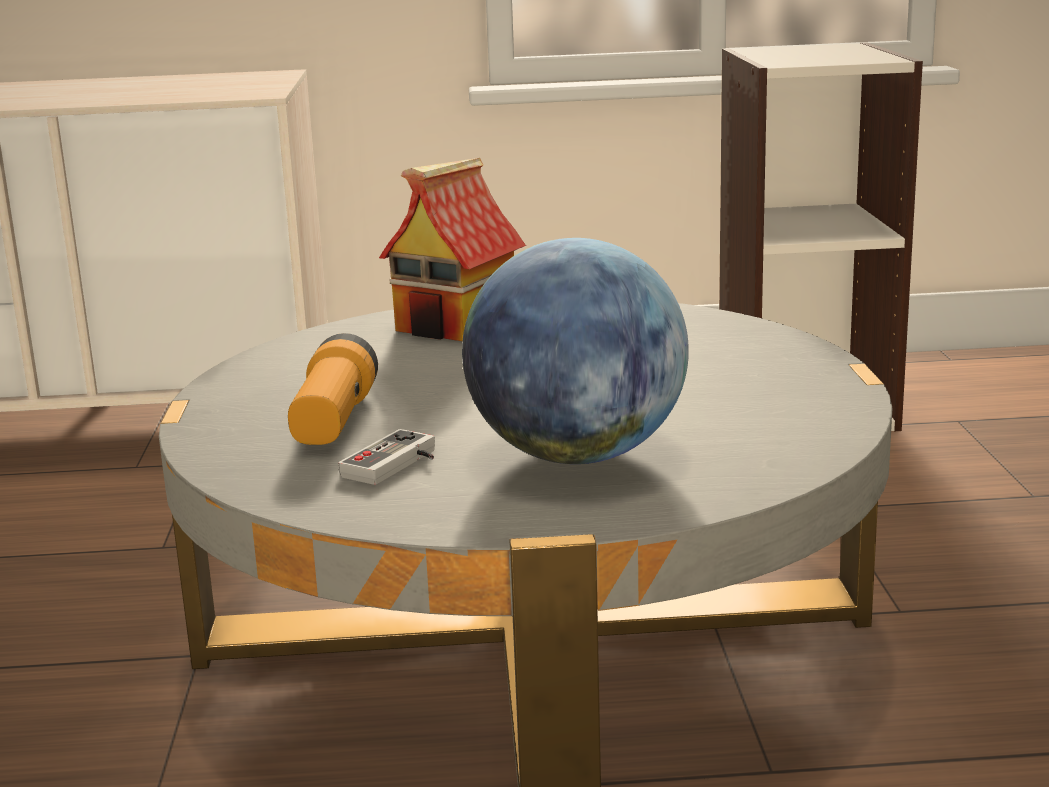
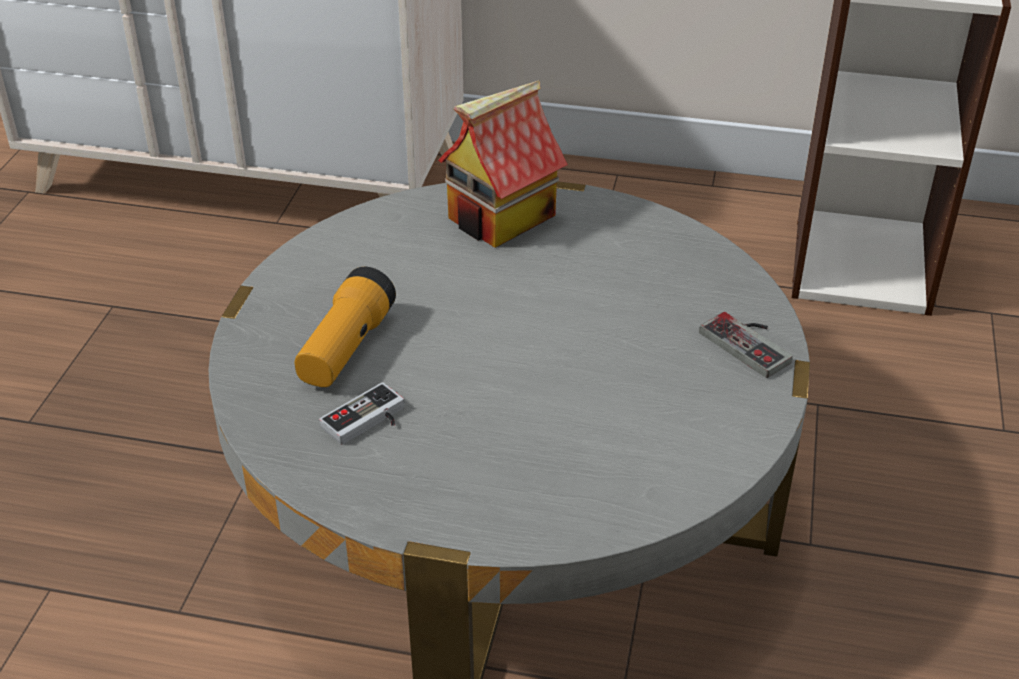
camera: 15 degrees right, 20 degrees up
globe [462,238,689,464] -> none
none -> game controller [699,312,793,378]

